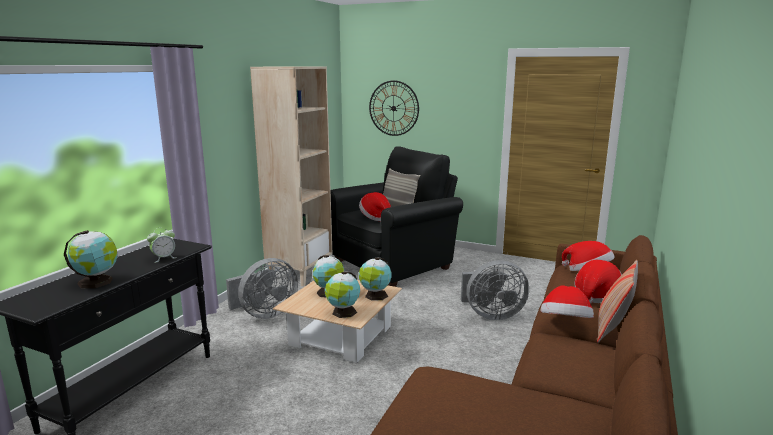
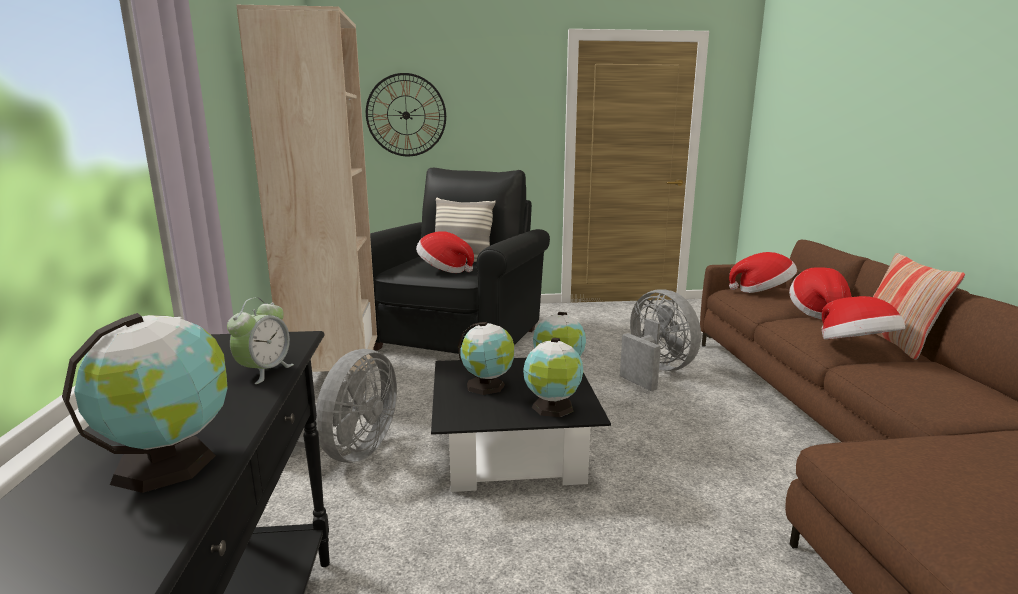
camera: 30 degrees left, 0 degrees up
beige coffee table [273,280,402,363] -> black coffee table [431,358,611,492]
grey fan [461,260,529,320] -> grey fan turned 90 degrees counterclockwise [620,289,701,391]

